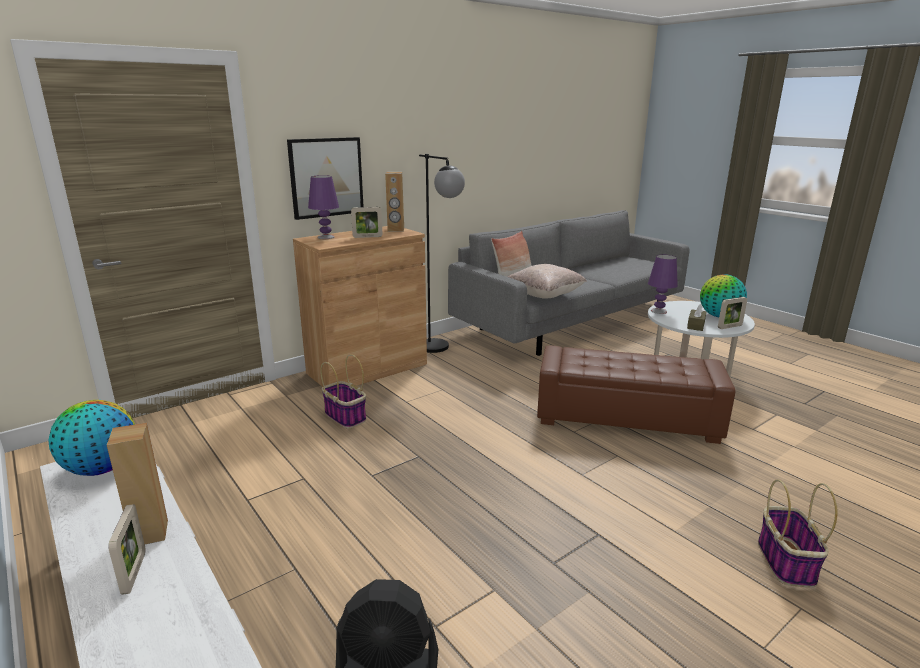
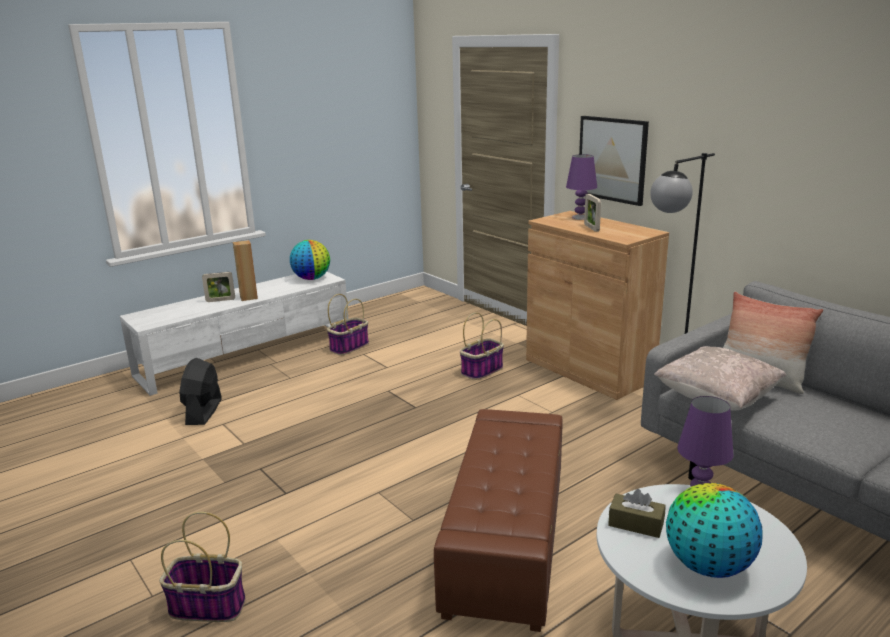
camera: 90 degrees right, 0 degrees up
brown speaker [385,172,404,232] -> none
picture frame [718,297,747,329] -> none
none -> basket [327,294,369,355]

